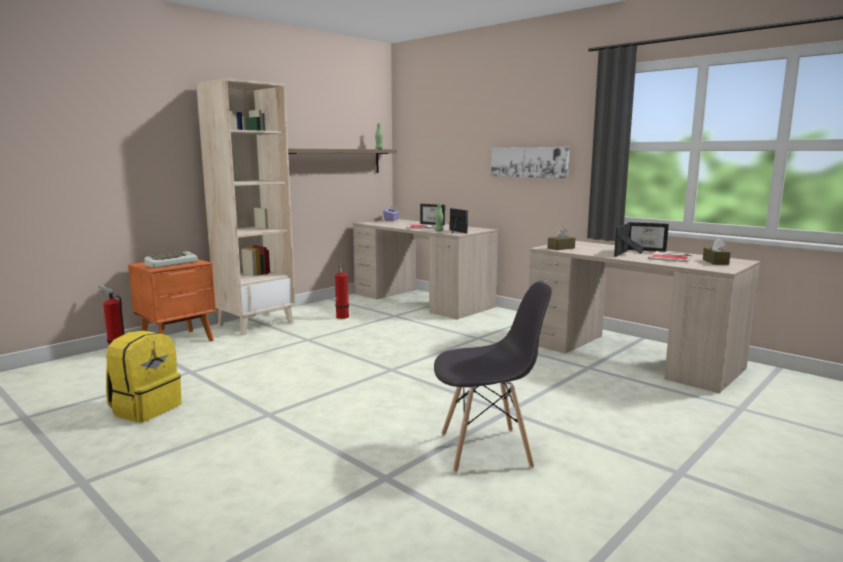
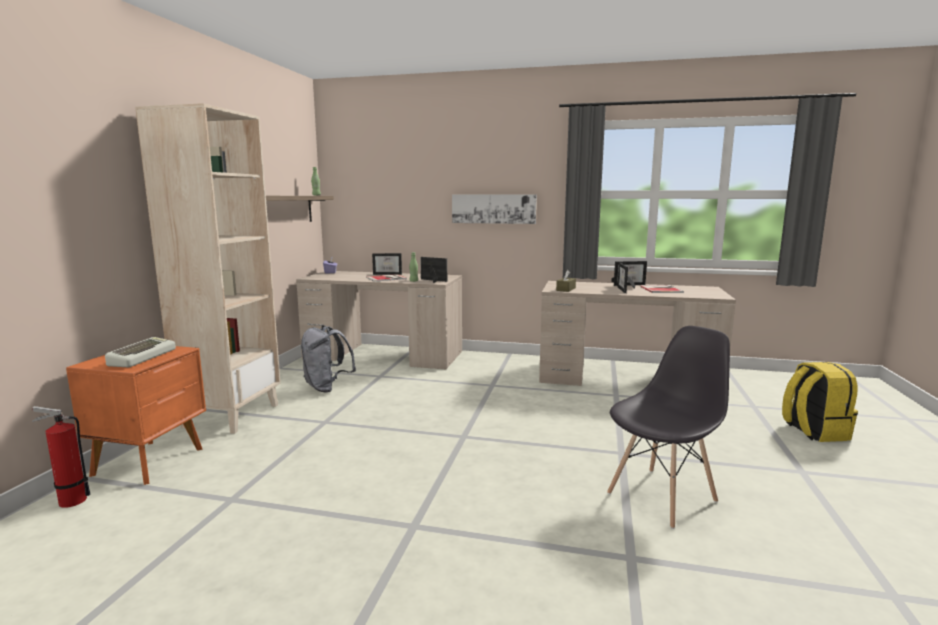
camera: 30 degrees left, 0 degrees up
yellow backpack [106,331,182,423] -> yellow backpack moved to [782,362,858,442]
fire extinguisher [335,264,349,319] -> grey backpack [301,325,356,392]
brown tissue box [703,238,731,265] -> none

